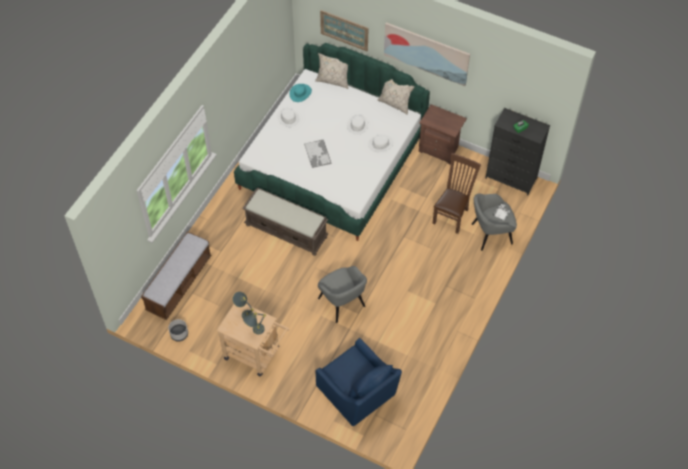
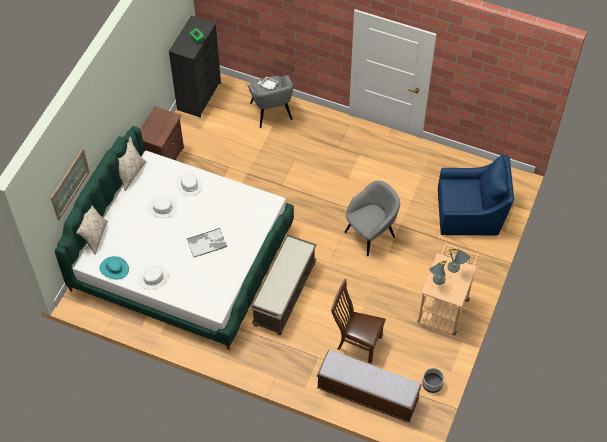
camera: 95 degrees left, 0 degrees up
blue armchair [316,338,402,426] -> blue armchair turned 45 degrees clockwise [438,154,514,235]
picture [384,22,470,86] -> none
brown chair [432,153,481,234] -> brown chair moved to [331,279,386,363]

